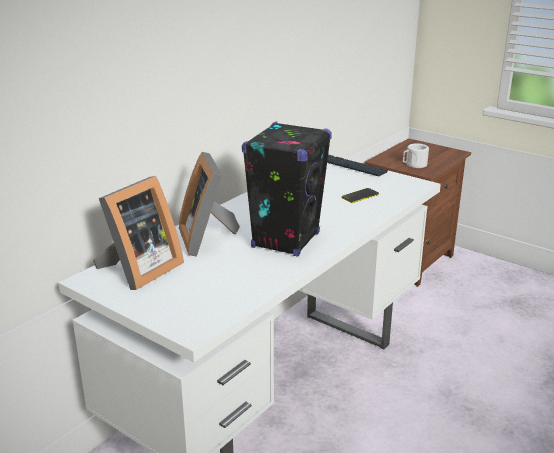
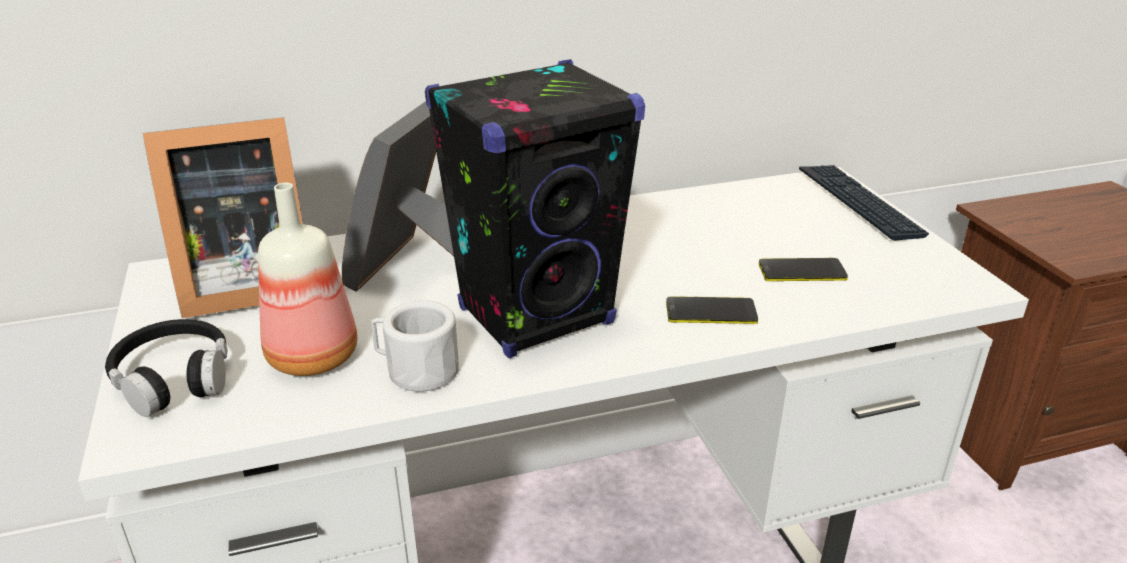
camera: 35 degrees right, 5 degrees up
white mug [403,143,429,168] -> white mug moved to [371,300,459,392]
none -> black headphones [105,319,227,417]
none -> bottle [258,182,358,376]
none -> phone [666,296,758,324]

